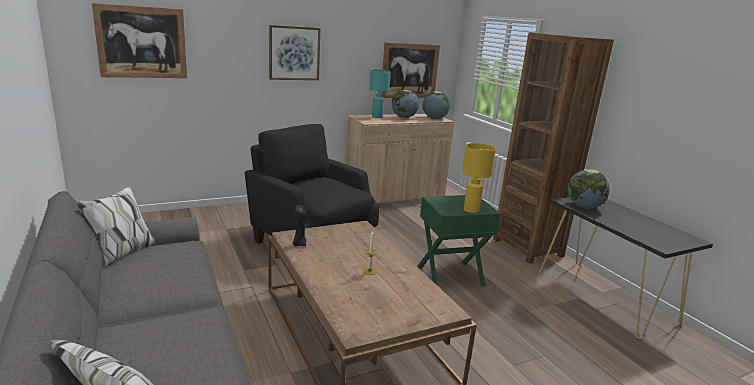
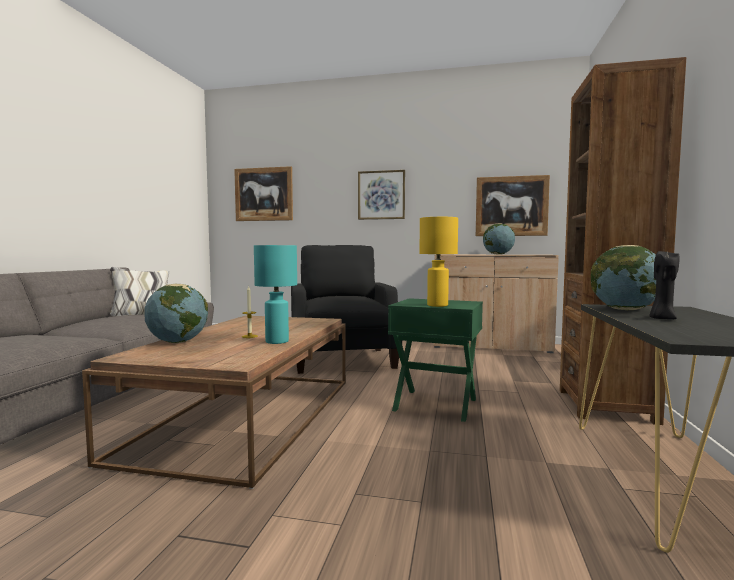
camera: 40 degrees right, 15 degrees down
black candle [293,205,307,246] -> black candle moved to [649,249,680,319]
turquoise table lamp [369,69,391,118] -> turquoise table lamp moved to [254,245,297,344]
globe [422,91,450,119] -> globe moved to [144,284,208,343]

